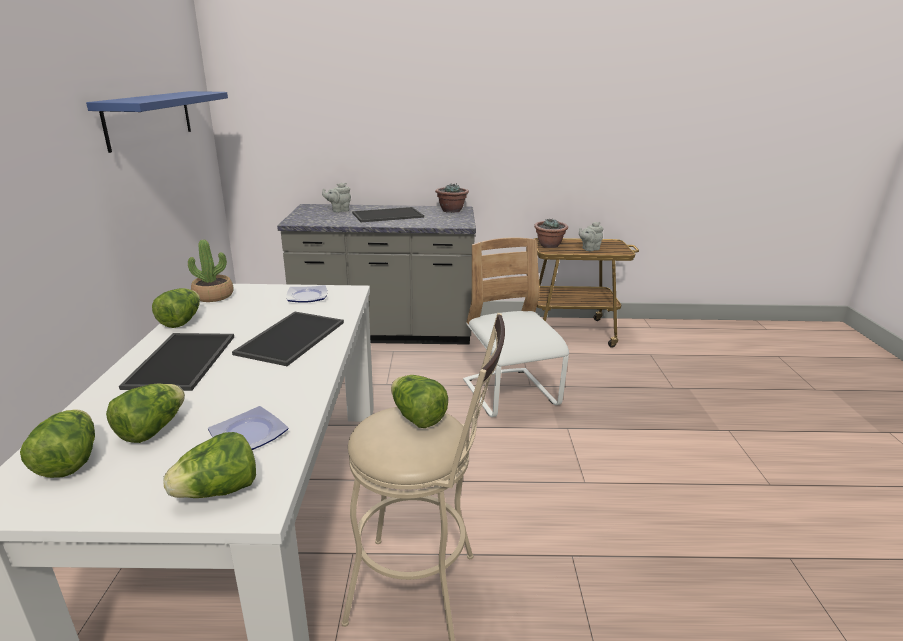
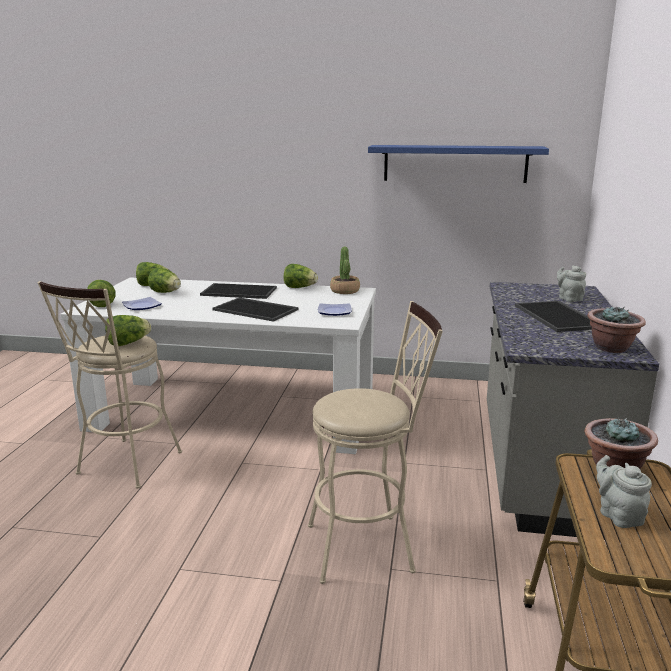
camera: 100 degrees right, 5 degrees down
white chair [463,237,569,417] -> beige stool [308,301,443,584]

